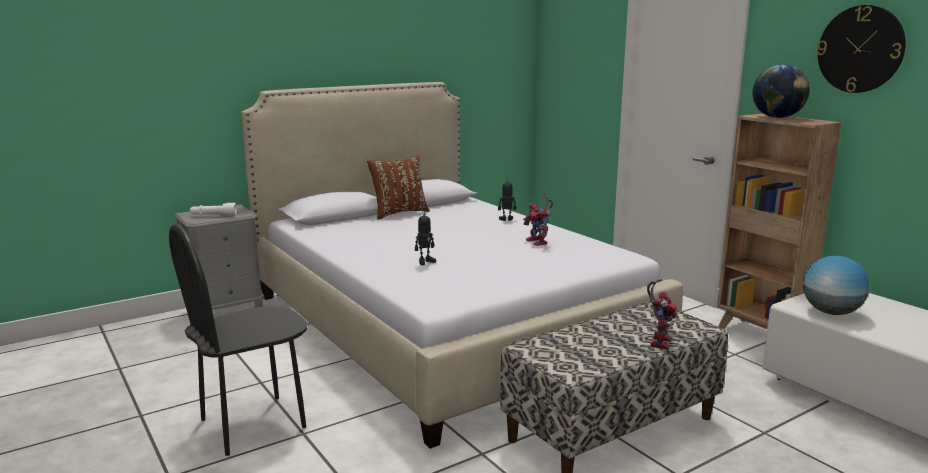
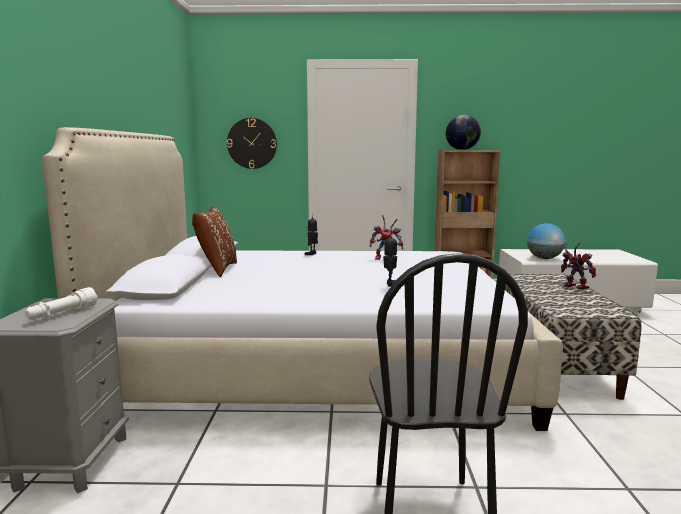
camera: 55 degrees left, 5 degrees down
wall clock [817,5,906,93] -> wall clock moved to [227,118,277,169]

